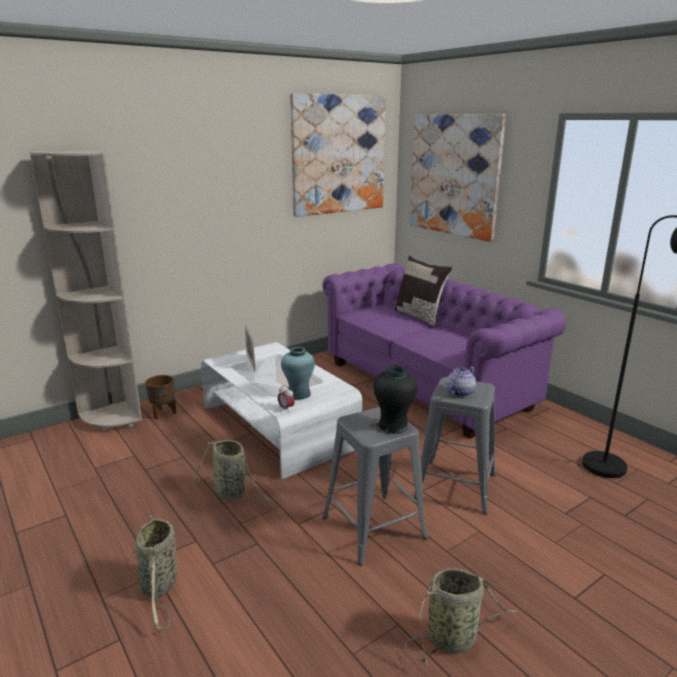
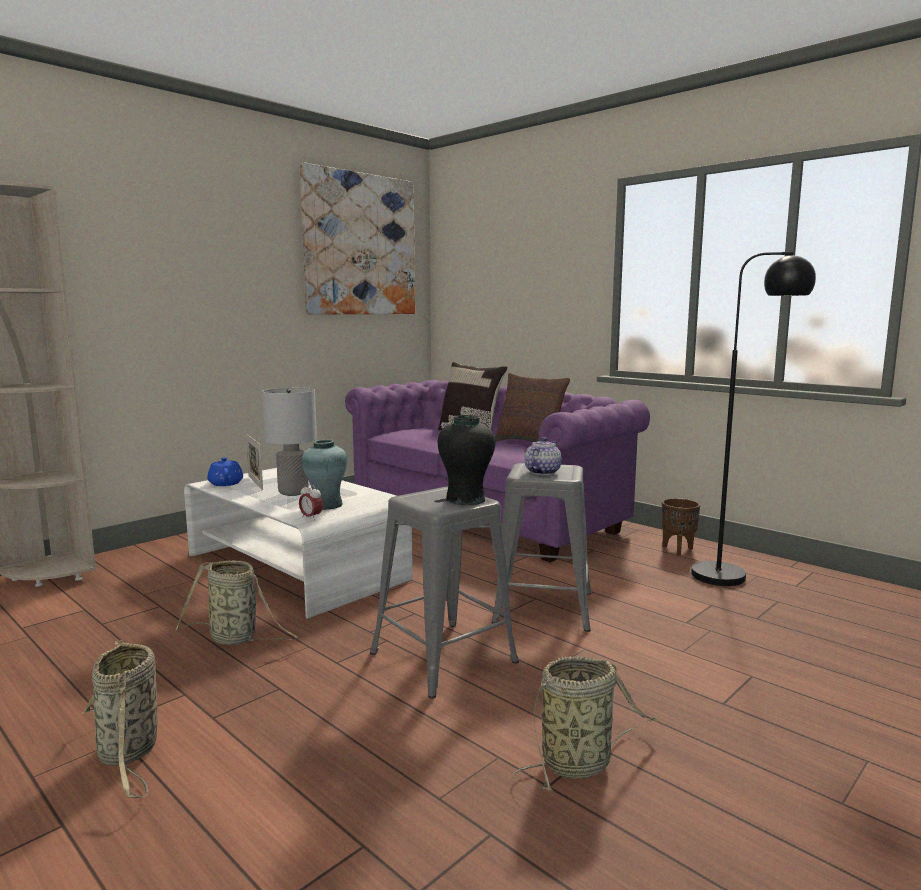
camera: 10 degrees left, 10 degrees down
brown planter [145,375,176,419] -> brown planter moved to [662,498,700,556]
picture [410,114,506,242] -> none
none -> blue teapot [207,457,243,486]
none -> grey table lamp [262,388,317,496]
none -> brown pillow [495,373,570,442]

